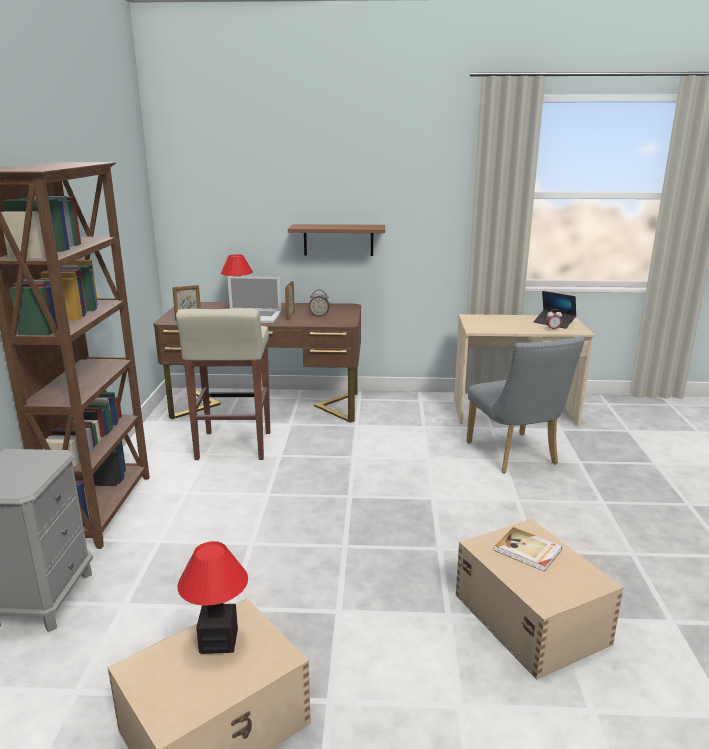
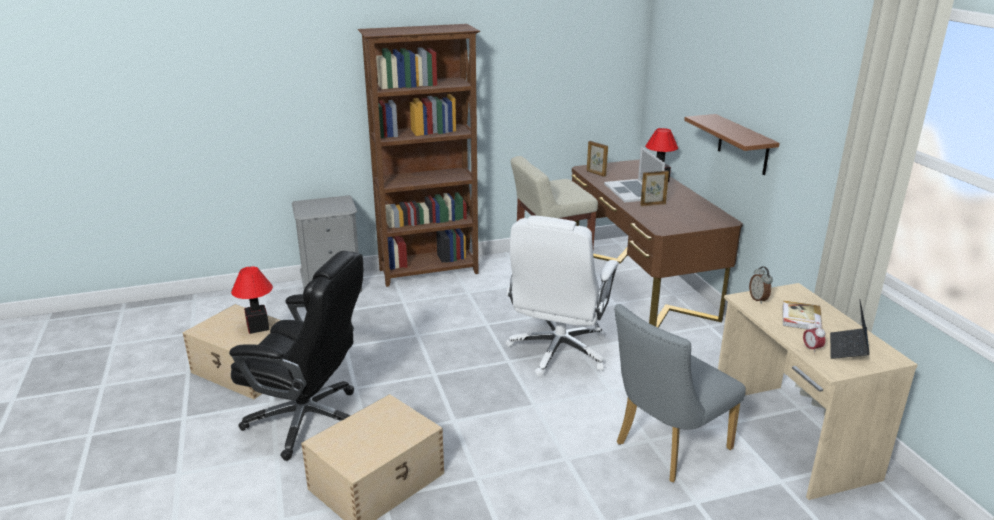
camera: 70 degrees right, 5 degrees up
alarm clock [309,289,330,317] -> alarm clock moved to [749,267,773,304]
book [495,527,562,572] -> book moved to [783,301,822,330]
none -> black office chair [229,251,363,461]
none -> white office chair [506,215,619,377]

